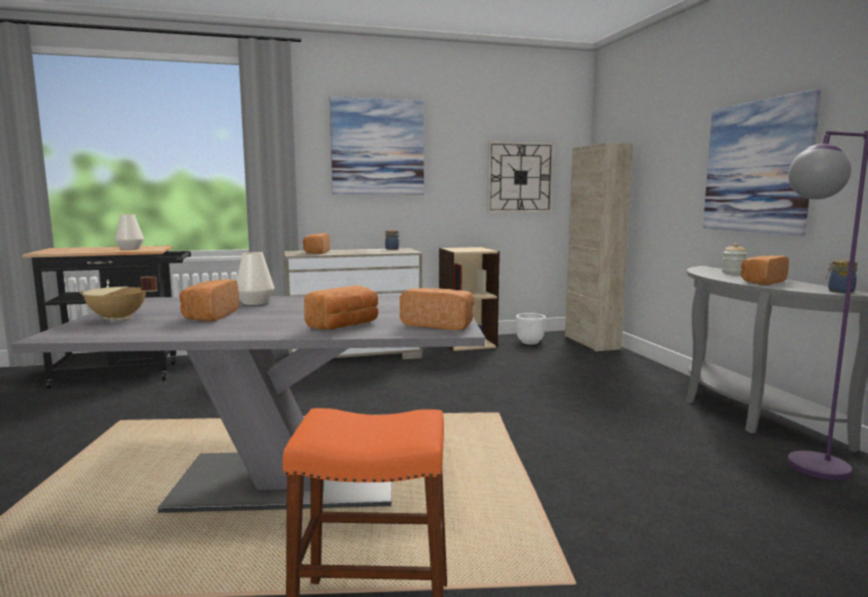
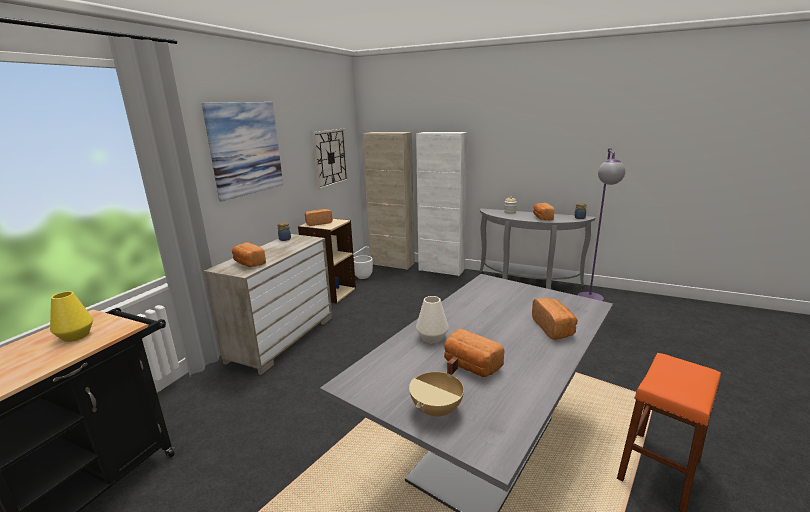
camera: 50 degrees left, 10 degrees up
white vase [115,214,144,250] -> yellow vase [50,291,93,342]
bread [400,288,474,330] -> bread moved to [305,209,333,226]
picture [703,89,821,236] -> none
none -> white cabinet [416,132,468,276]

